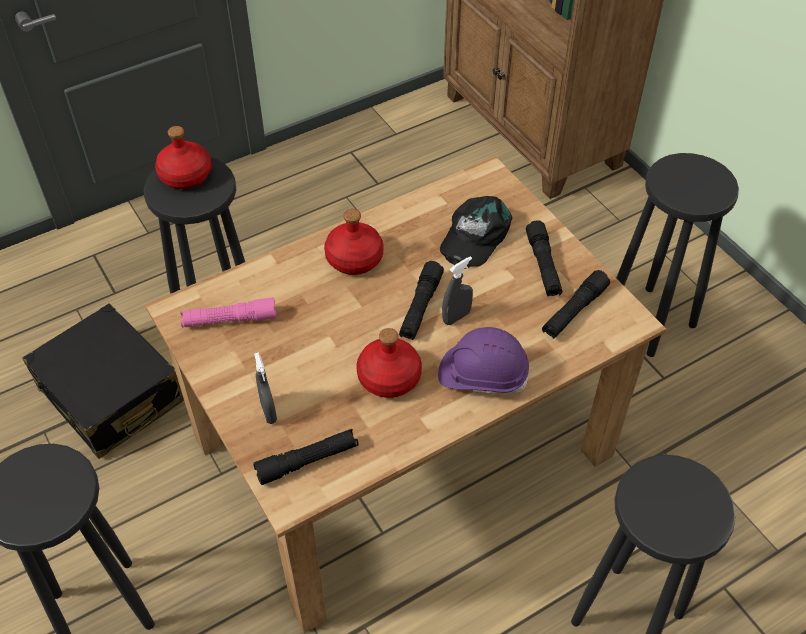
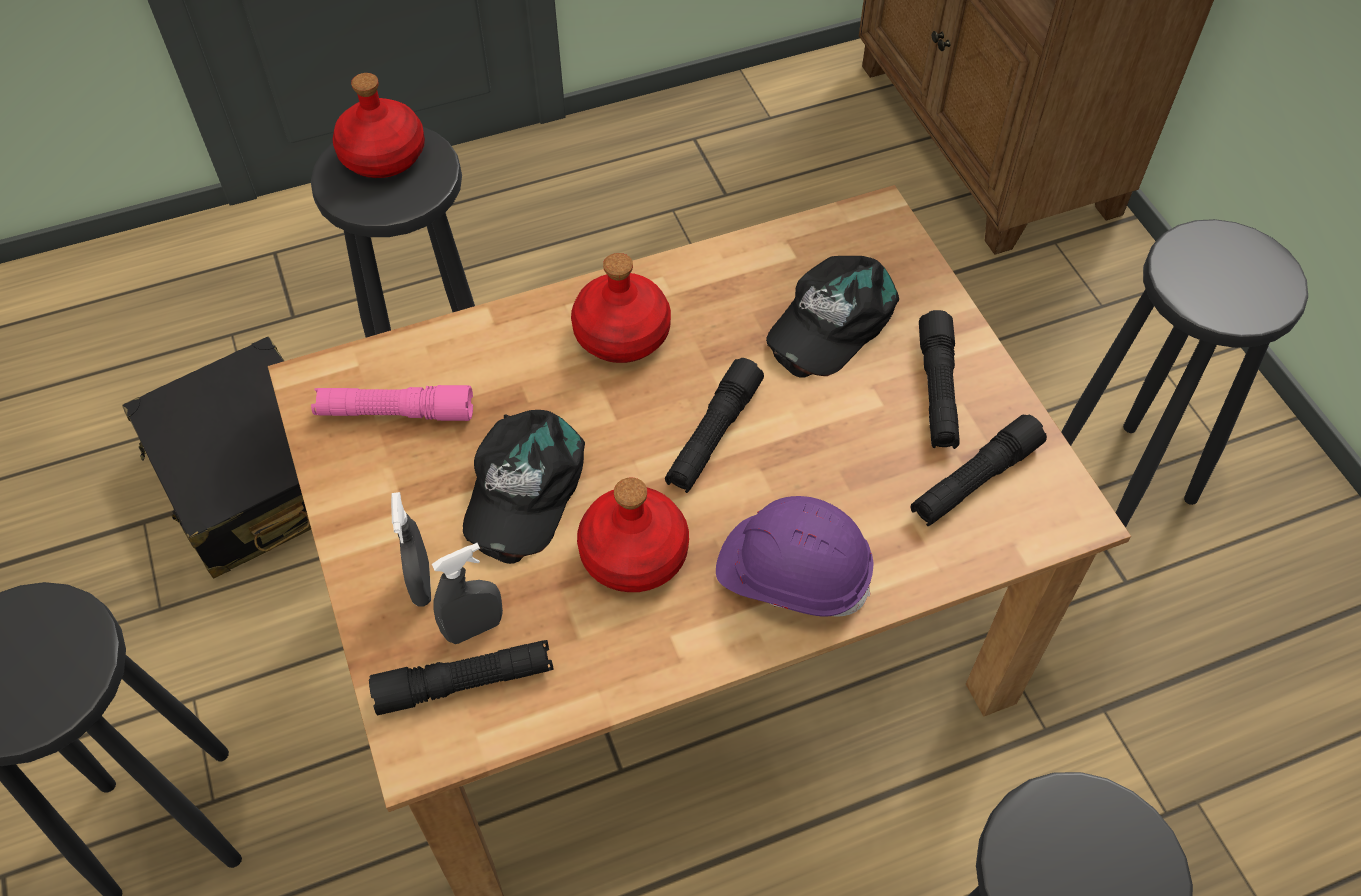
camera: 10 degrees right, 5 degrees up
grey spray bottle [442,256,473,325] -> grey spray bottle moved to [432,543,503,644]
none -> black cap [463,410,585,564]

